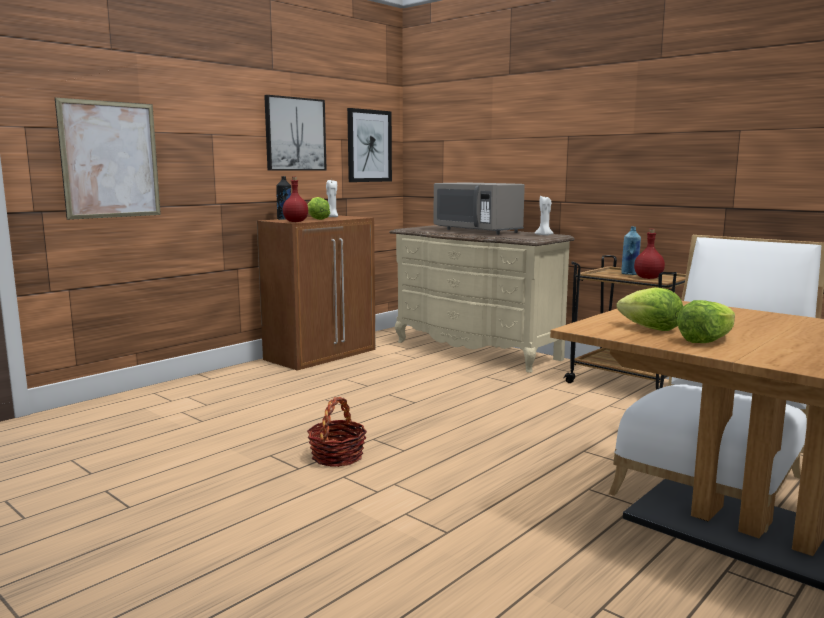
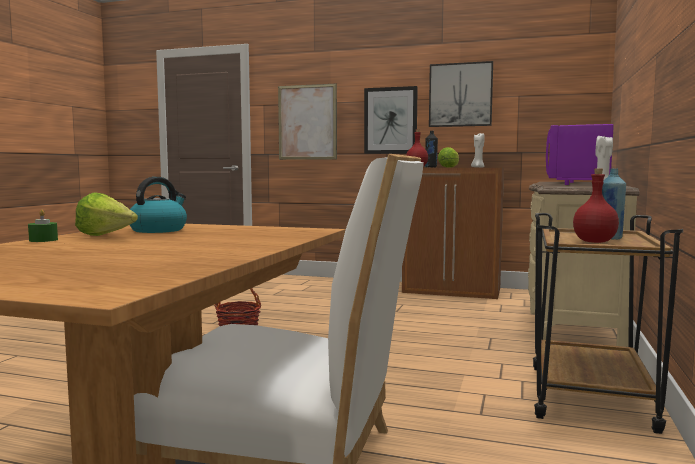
camera: 65 degrees right, 5 degrees down
picture [347,108,392,182] -> picture moved to [364,86,418,154]
grey microwave [433,182,525,235] -> purple microwave [546,124,614,185]
lettuce [616,287,683,331] -> kettle [130,177,187,233]
none -> green candle [28,210,58,242]

